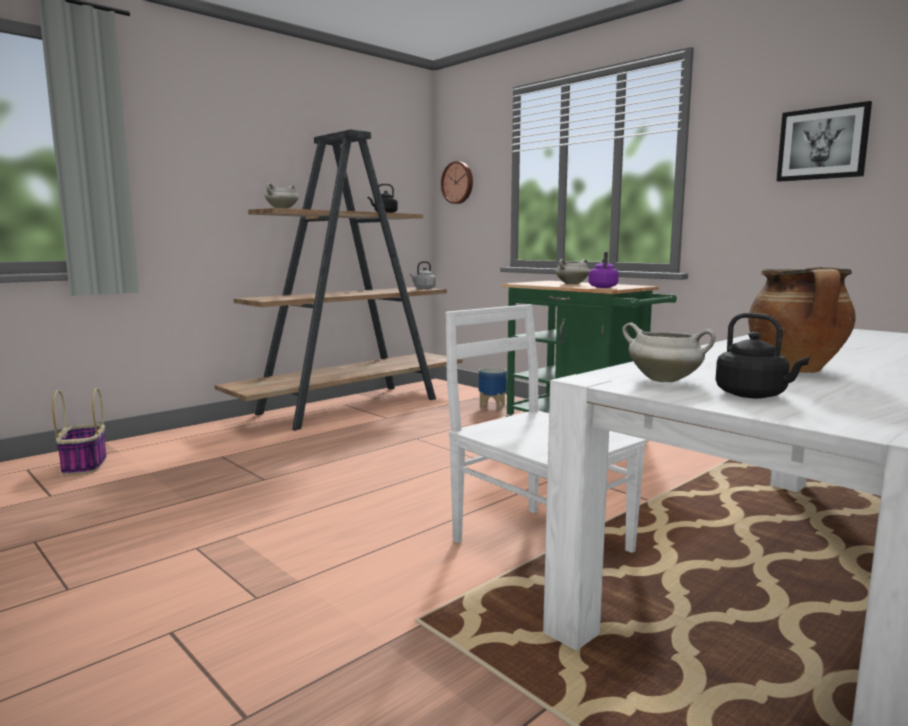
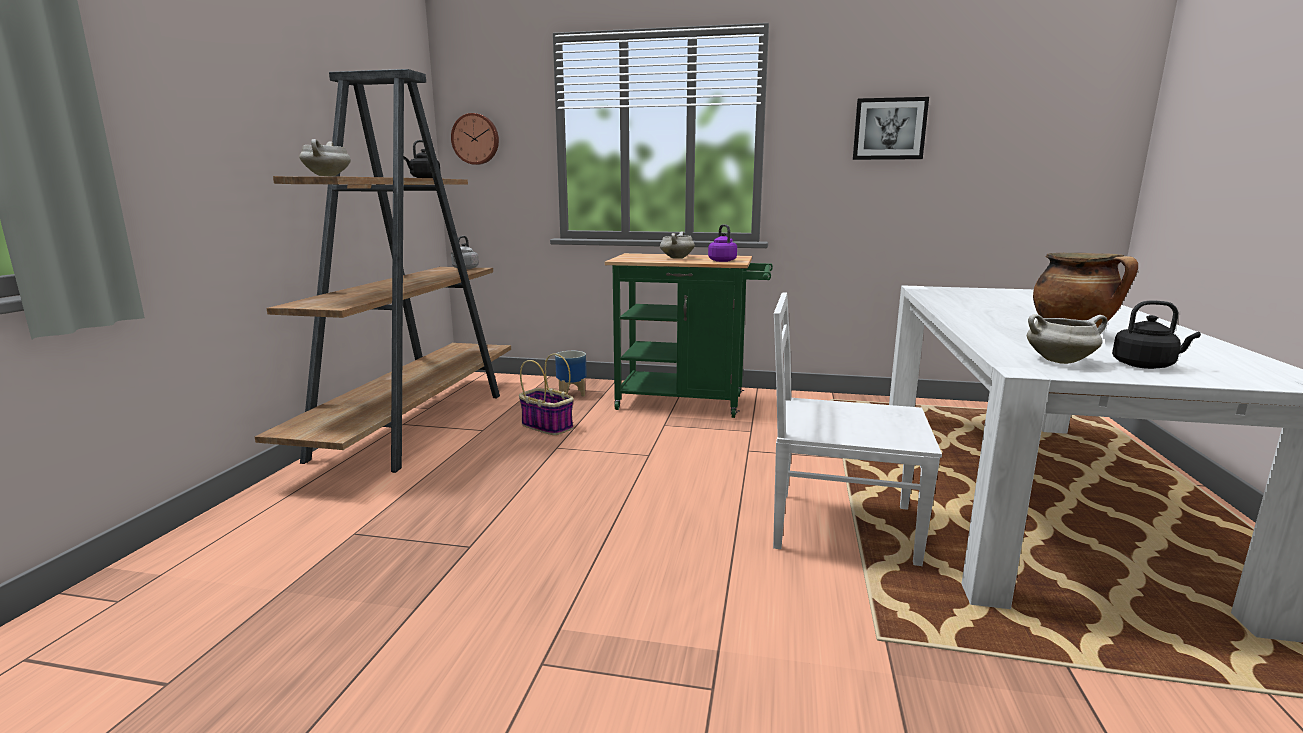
camera: 35 degrees left, 5 degrees up
basket [52,388,107,475] -> basket moved to [519,353,574,435]

